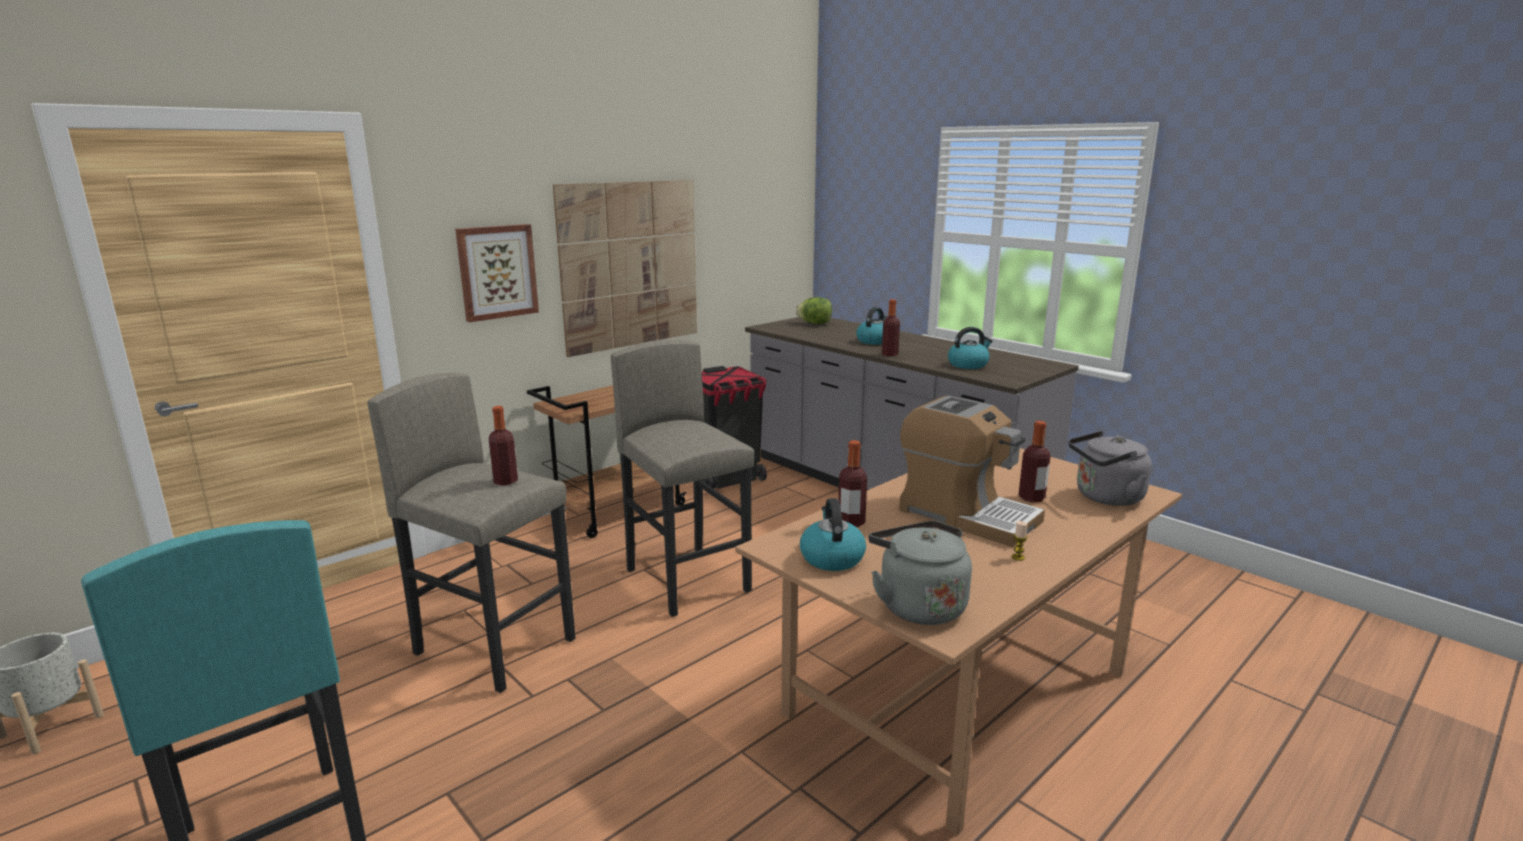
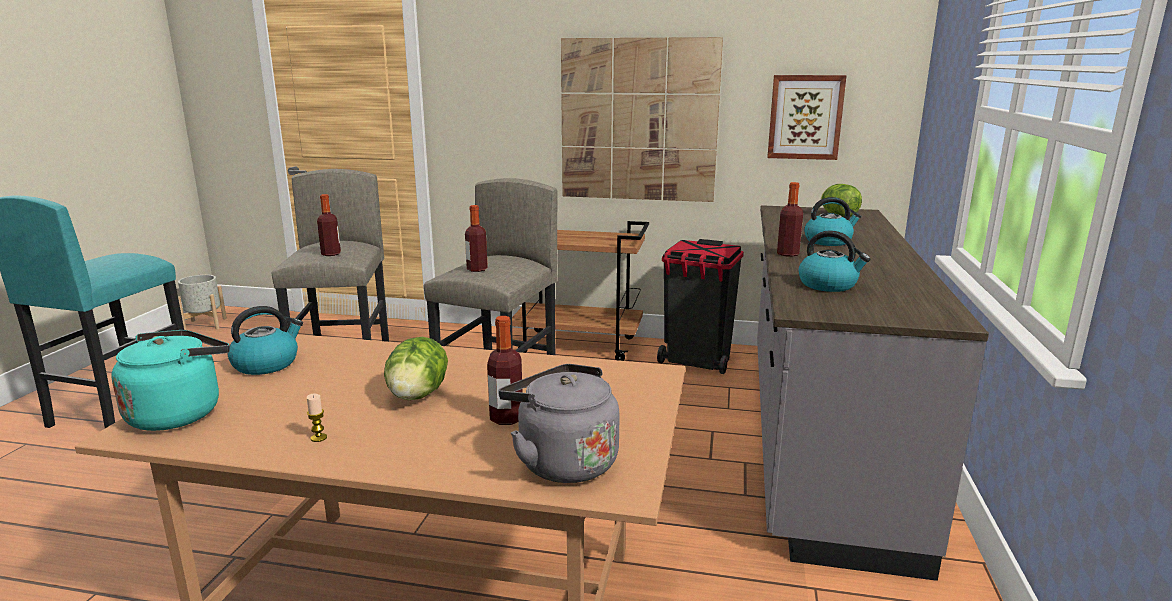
camera: 55 degrees right, 0 degrees up
picture [455,224,539,322] -> picture moved to [767,75,847,160]
bottle [839,440,867,527] -> bottle moved to [465,205,488,272]
grey kettle [869,521,972,625] -> turquoise kettle [111,330,230,431]
coffee machine [899,396,1045,547] -> lettuce [384,337,448,400]

